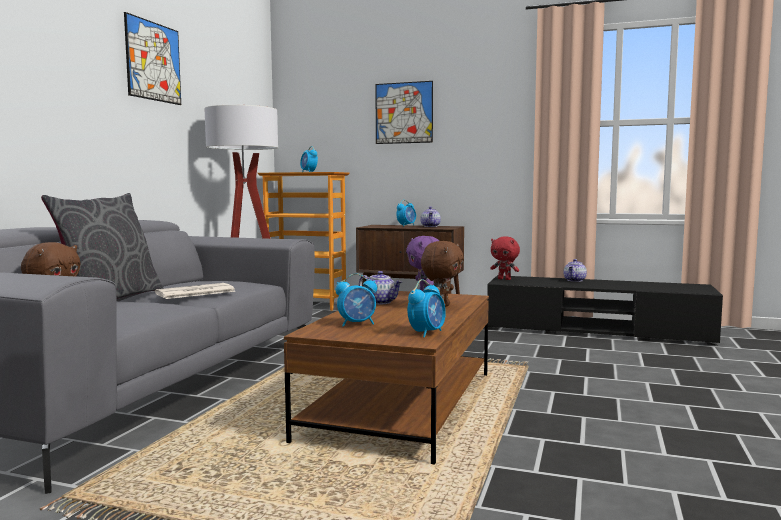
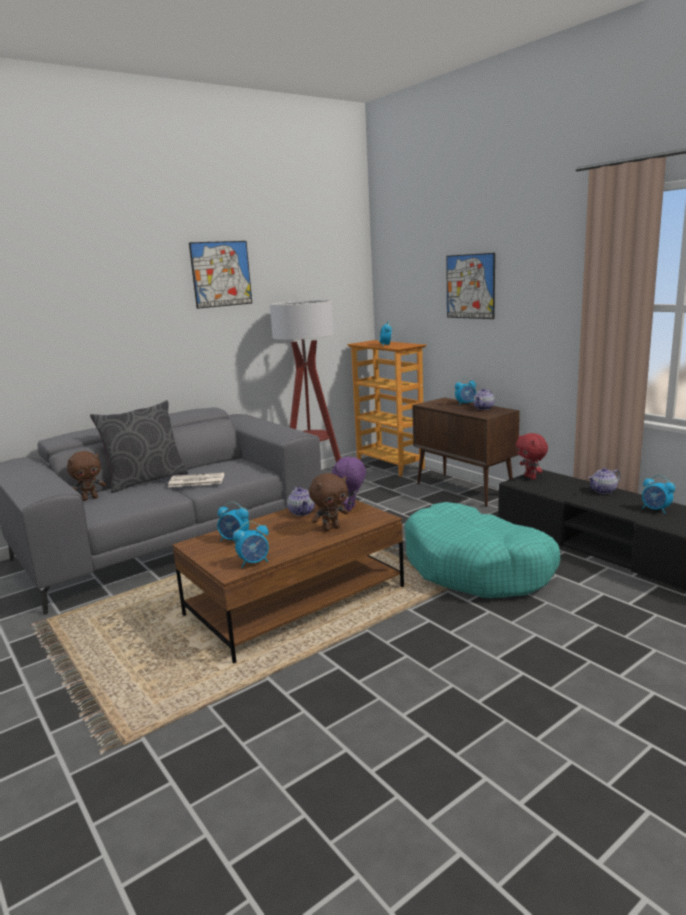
camera: 35 degrees right, 10 degrees up
none -> turquoise dog bed [405,502,561,598]
none -> alarm clock [642,475,675,514]

